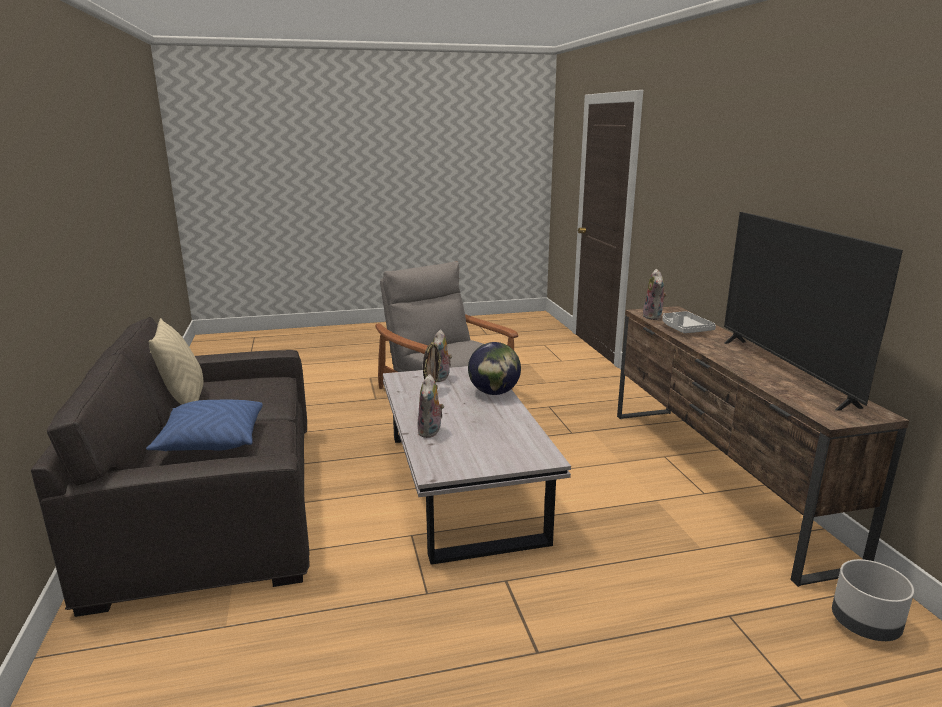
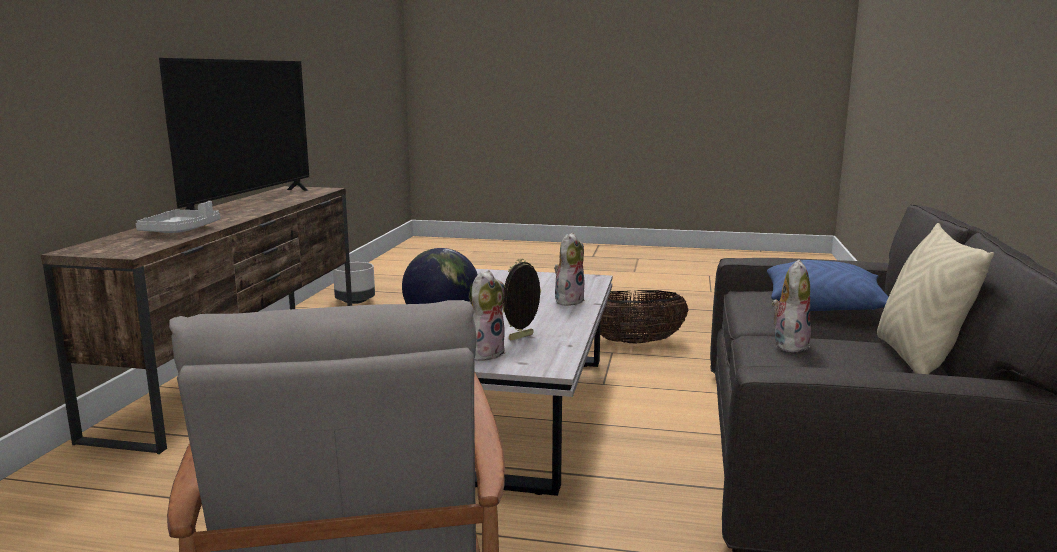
camera: 155 degrees left, 5 degrees down
plush toy [643,269,667,320] -> plush toy moved to [772,260,811,352]
none -> basket [600,290,689,343]

